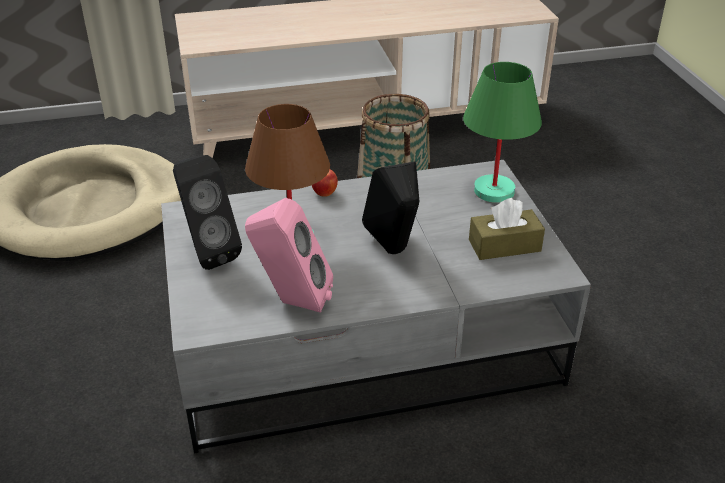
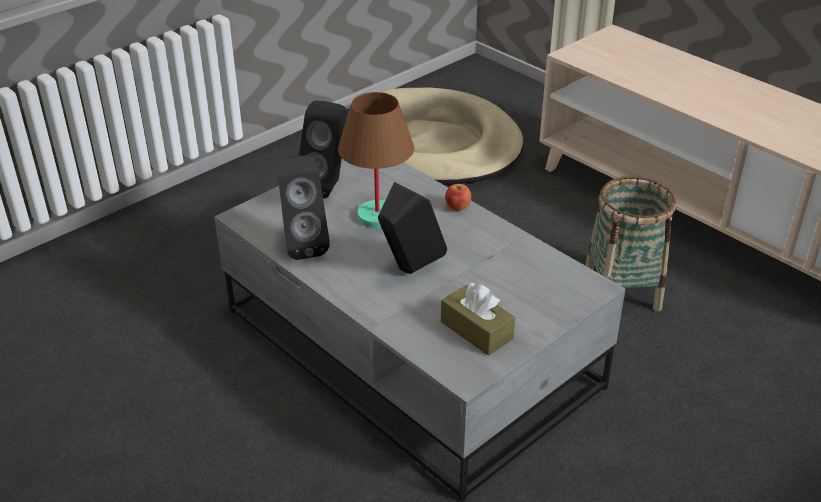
camera: 60 degrees right, 0 degrees up
pink speaker [245,198,333,313] -> black speaker [278,155,330,260]
green table lamp [463,62,542,203] -> none

